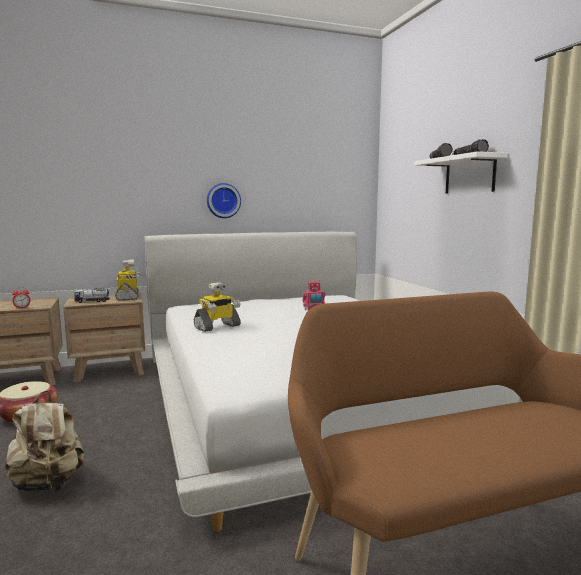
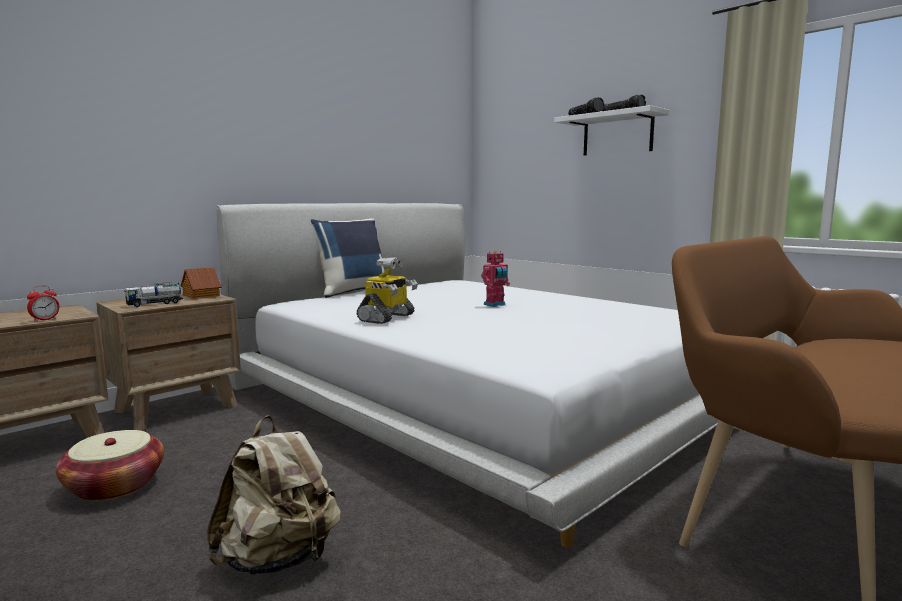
camera: 25 degrees left, 0 degrees up
toy robot [115,259,142,300] -> toy house [181,267,222,299]
wall clock [207,183,241,218] -> none
none -> blue pillow [311,218,385,298]

